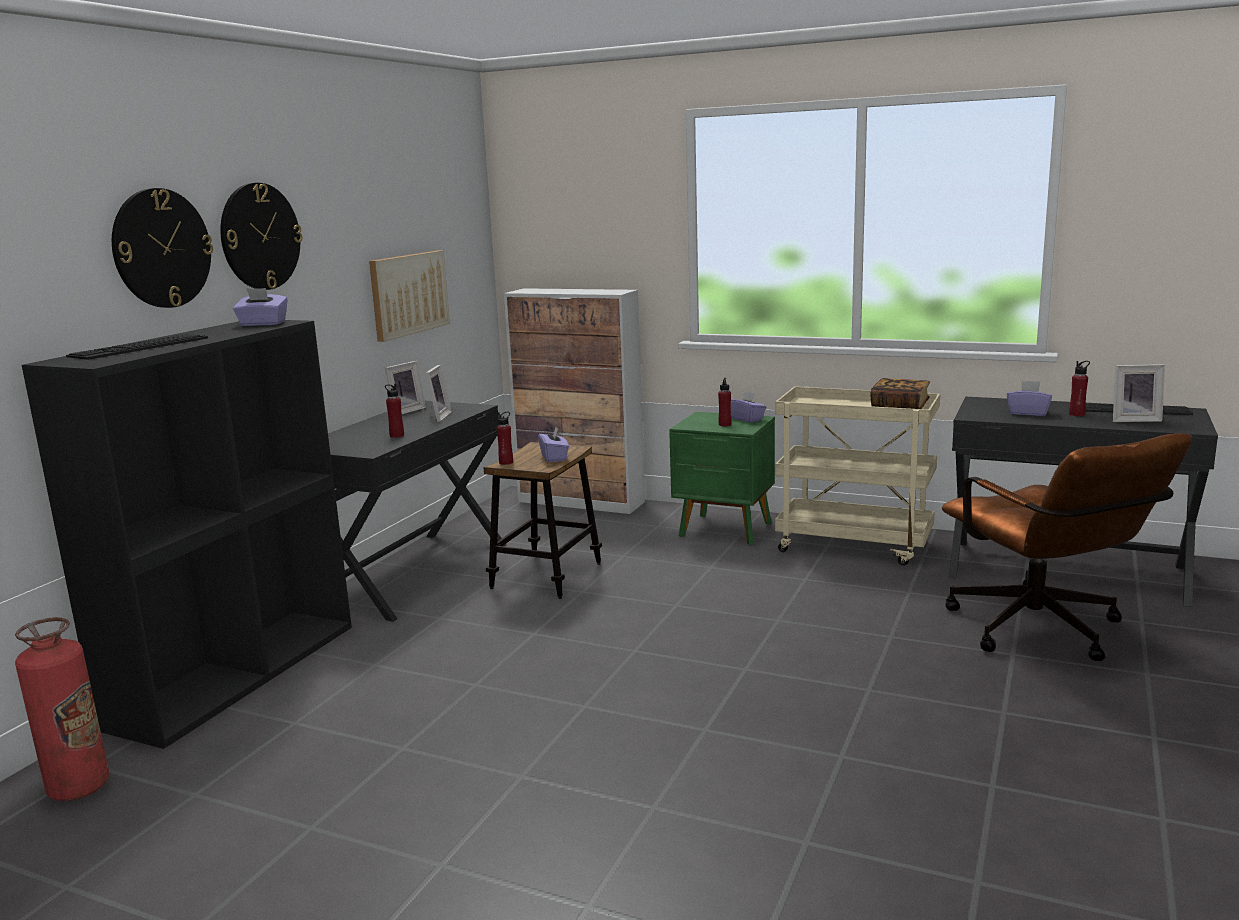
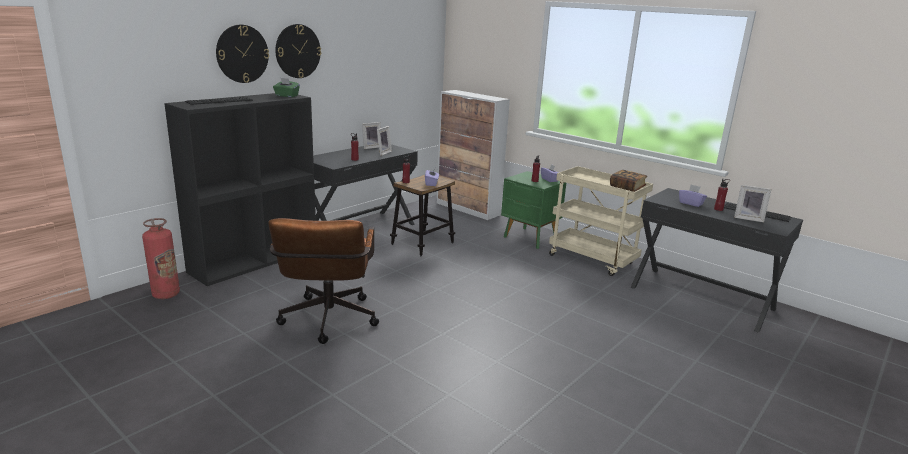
camera: 15 degrees right, 5 degrees up
purple tissue box [233,288,288,326] -> green tissue box [273,78,300,97]
picture [369,250,450,342] -> none
brown office chair [942,433,1192,661] -> brown office chair moved to [268,218,379,344]

